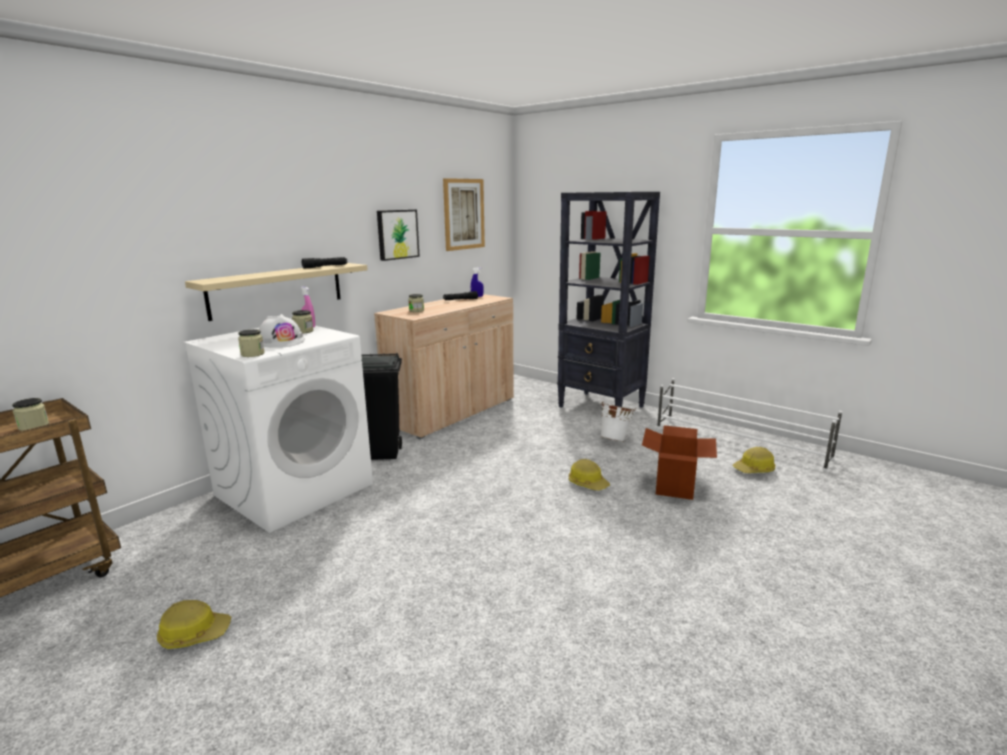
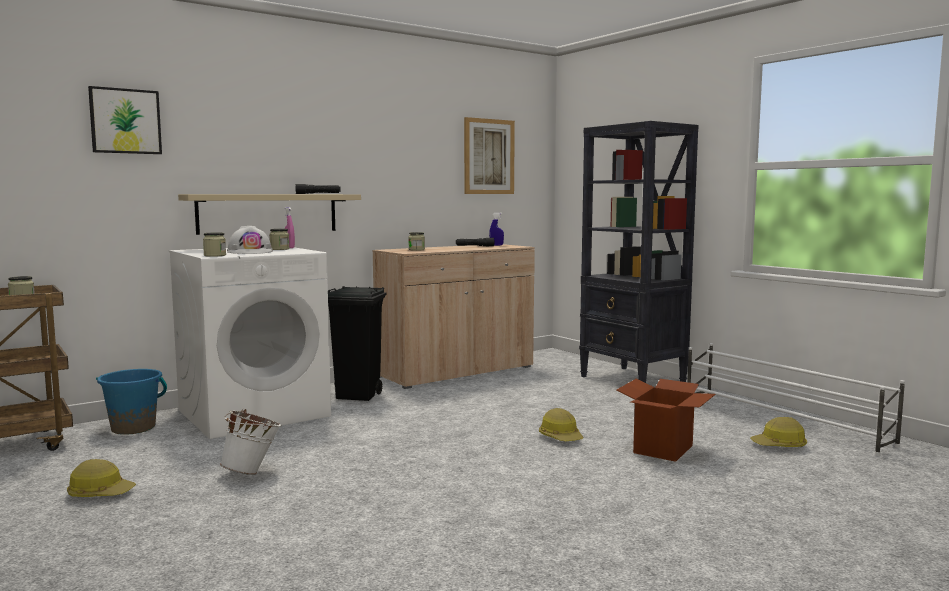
camera: 15 degrees right, 10 degrees down
picture [377,210,420,261] -> picture moved to [88,86,162,154]
white bucket [600,401,636,442] -> white bucket moved to [220,409,281,475]
none -> blue bucket [96,369,167,435]

